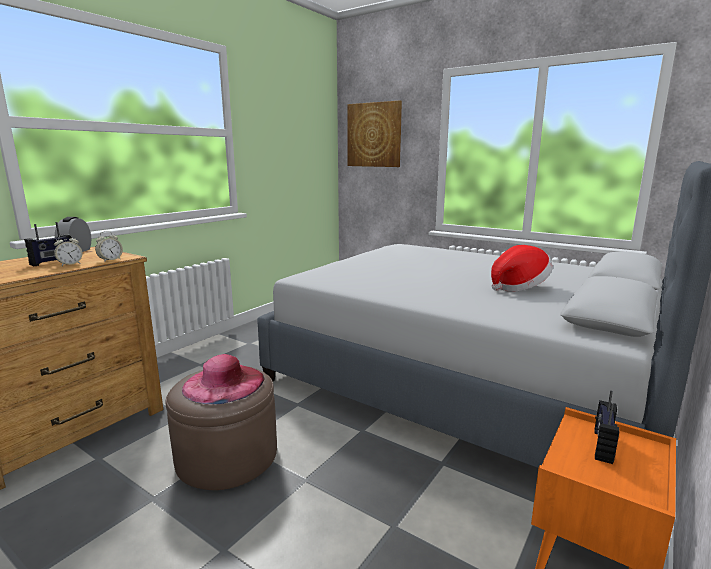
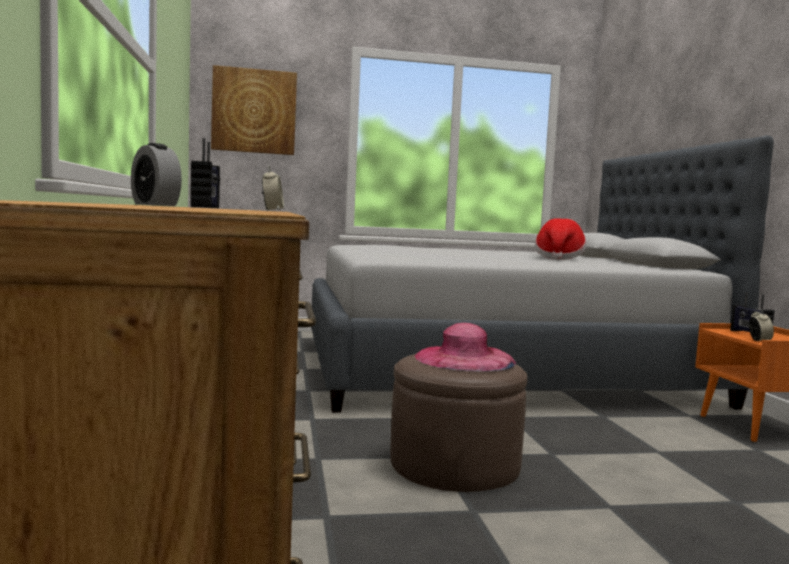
camera: 45 degrees left, 10 degrees down
alarm clock [54,234,83,266] -> alarm clock moved to [749,308,774,341]

